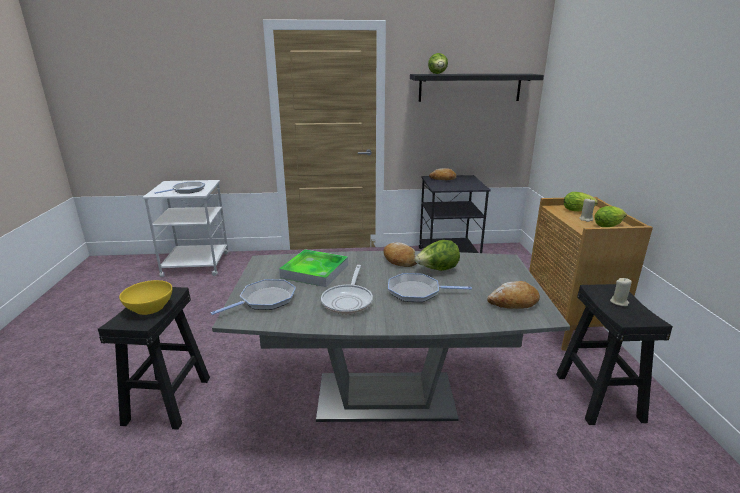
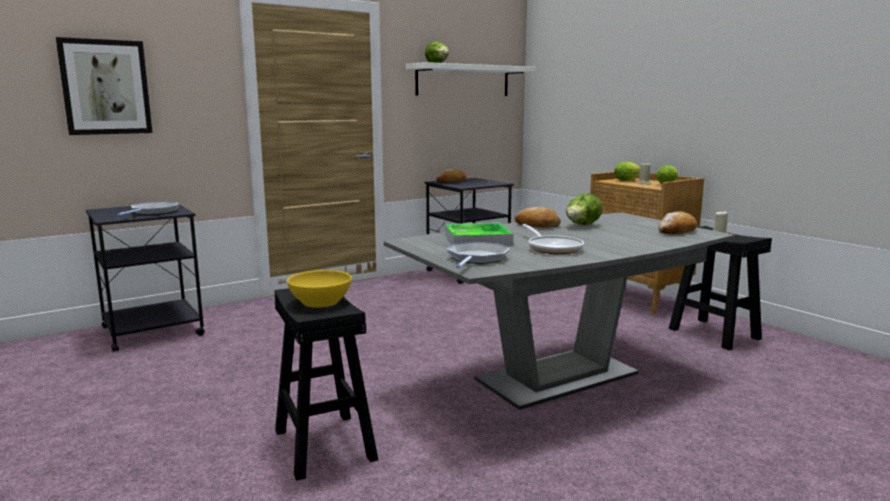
camera: 30 degrees left, 10 degrees down
white cart [142,180,229,277] -> black cart [86,204,205,352]
frying pan [388,273,472,302] -> none
black shelf [410,74,544,102] -> white shelf [406,62,536,96]
none -> picture [56,37,152,135]

